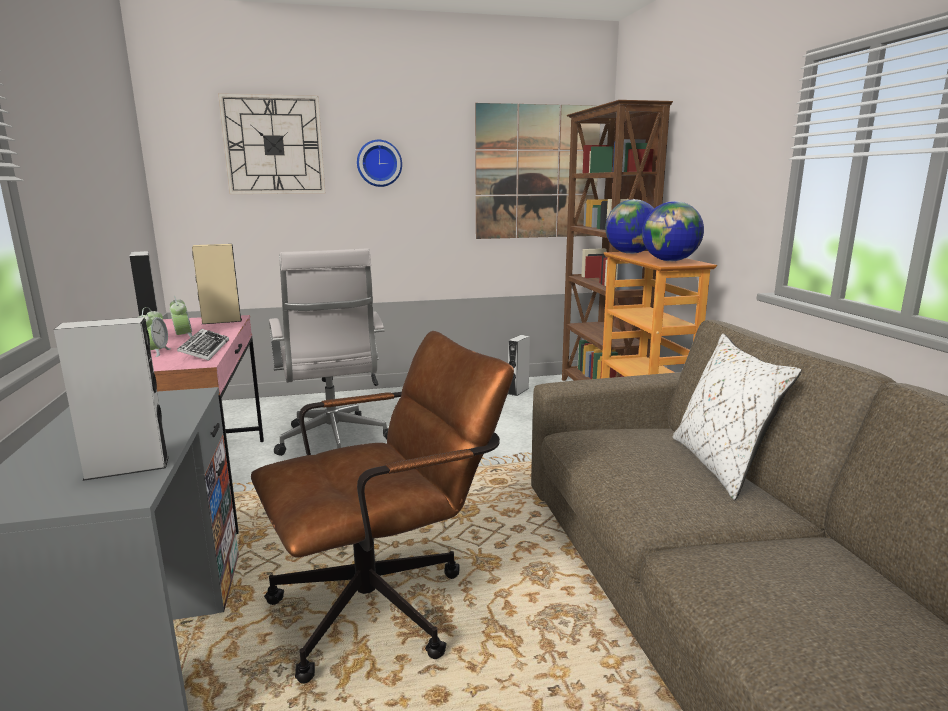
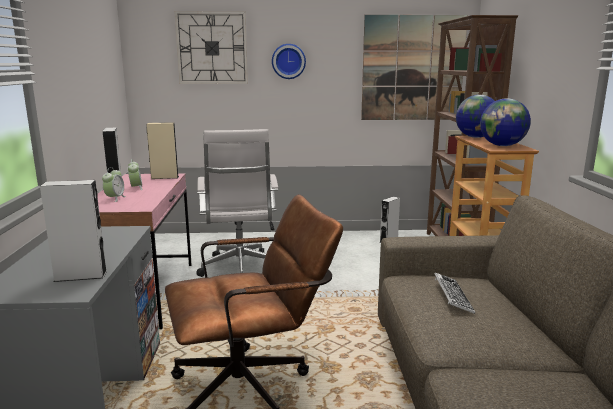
camera: 10 degrees right, 0 degrees up
keyboard [177,329,229,361] -> keyboard moved to [435,272,475,314]
white pillow [673,334,802,500] -> none

